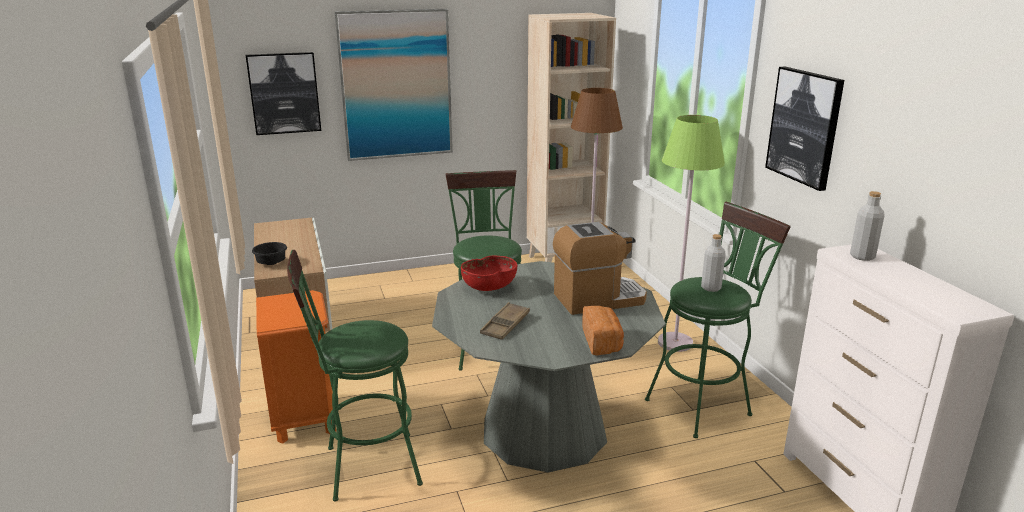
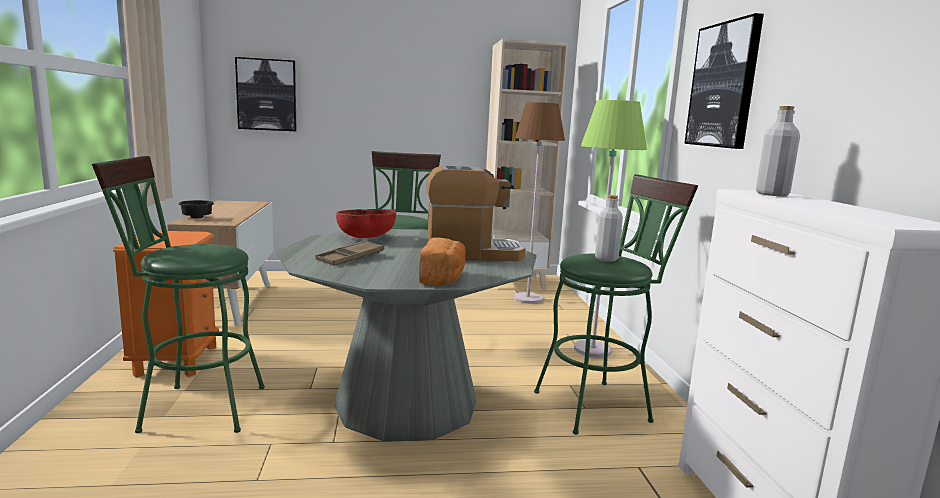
camera: 10 degrees right, 10 degrees down
picture [335,9,453,161] -> none

